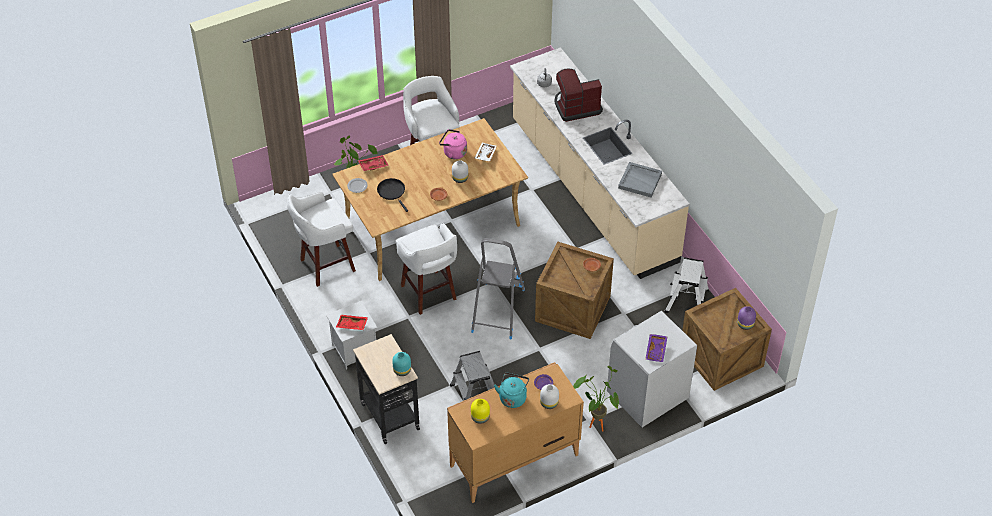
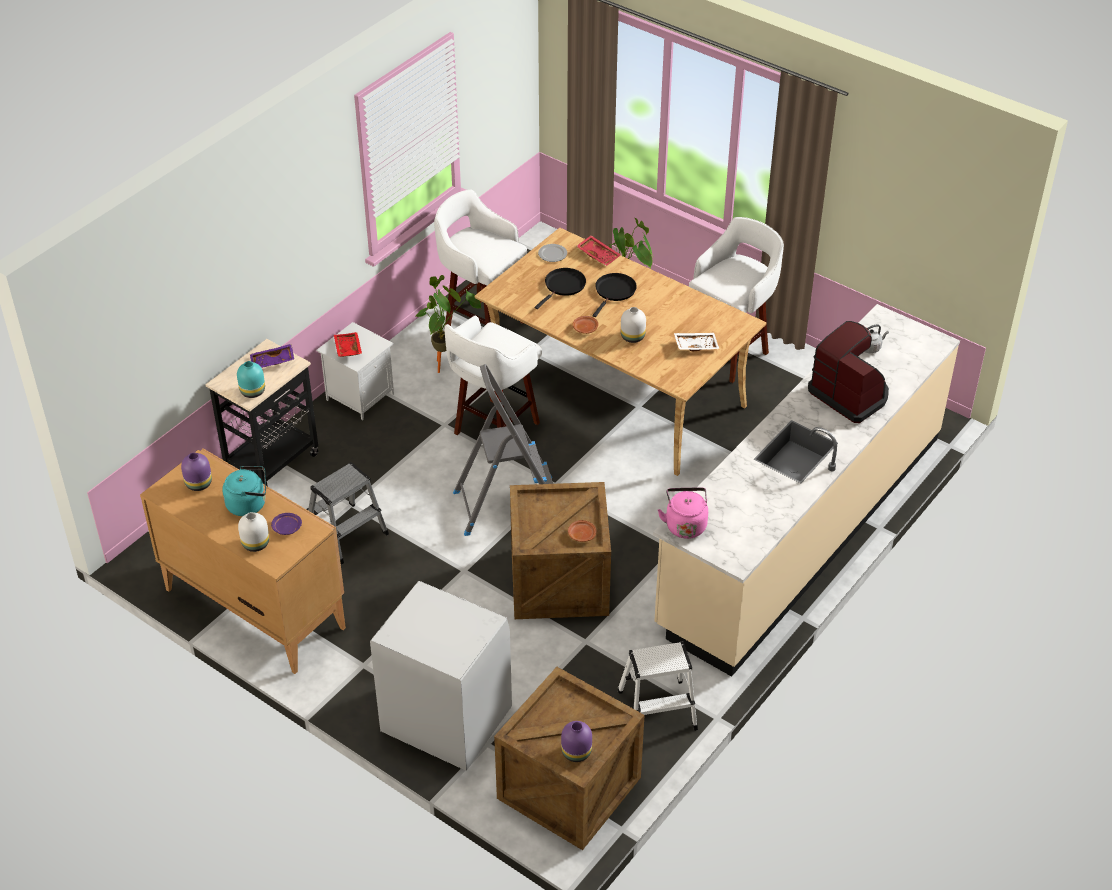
camera: 65 degrees right, 5 degrees down
pink kettle [439,129,467,159] -> pink kettle moved to [658,487,708,539]
yellow vase [471,399,490,424] -> purple vase [181,452,212,491]
potted plant [573,366,619,432] -> potted plant moved to [416,275,482,373]
grey tray [618,162,662,198] -> none
purple tray [645,334,667,362] -> purple tray moved to [250,344,294,368]
none -> black frying pan [593,273,637,317]

